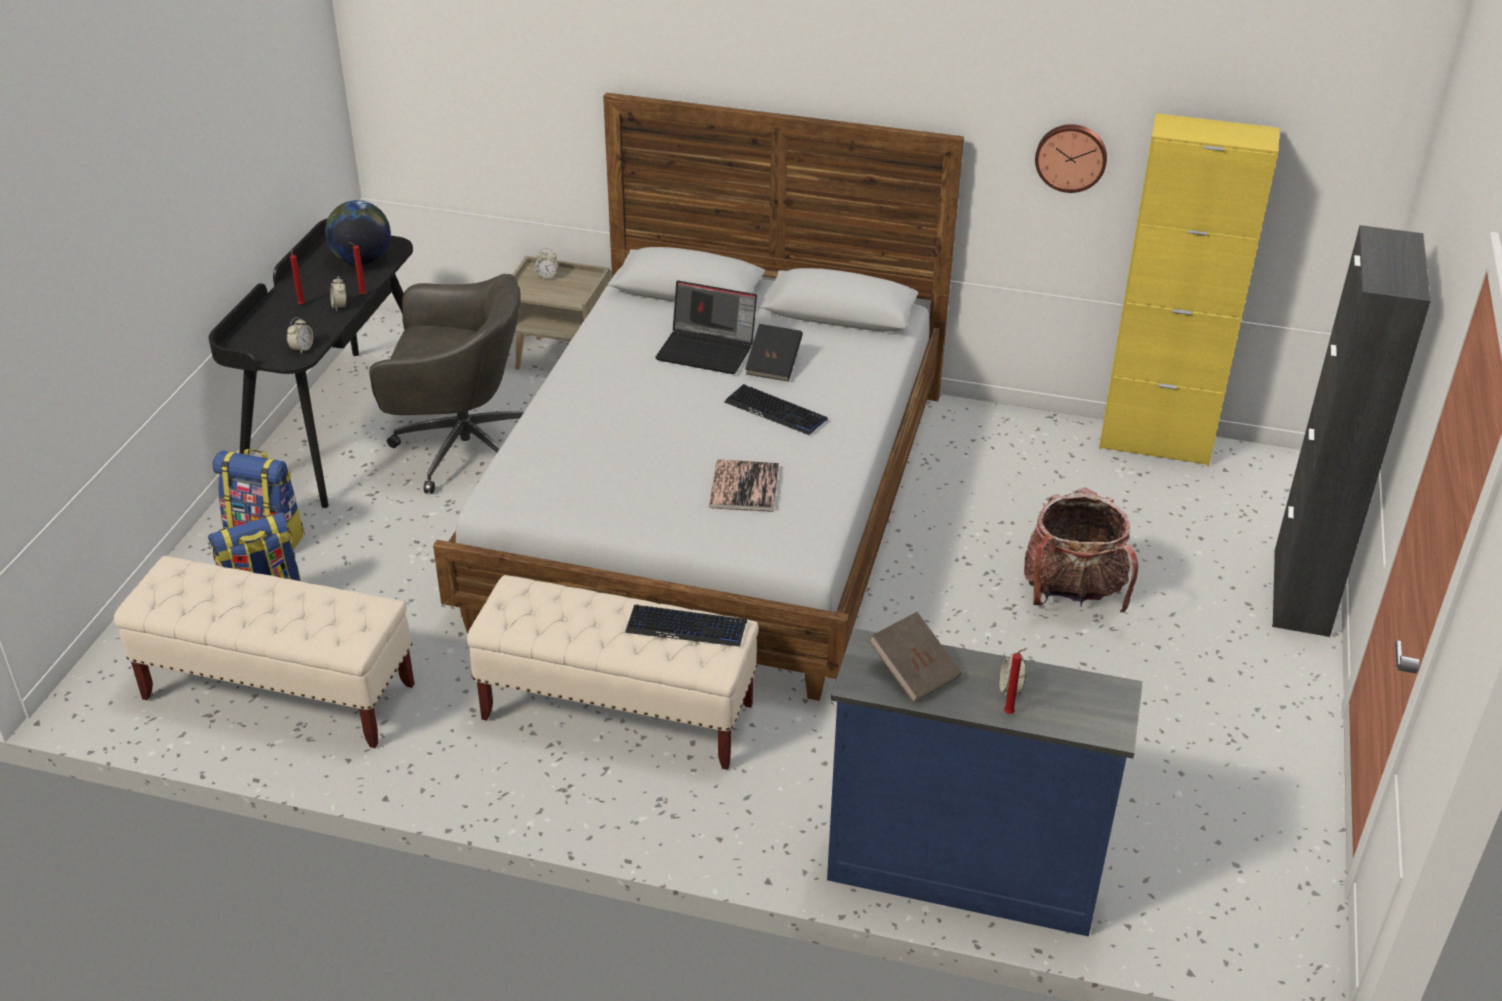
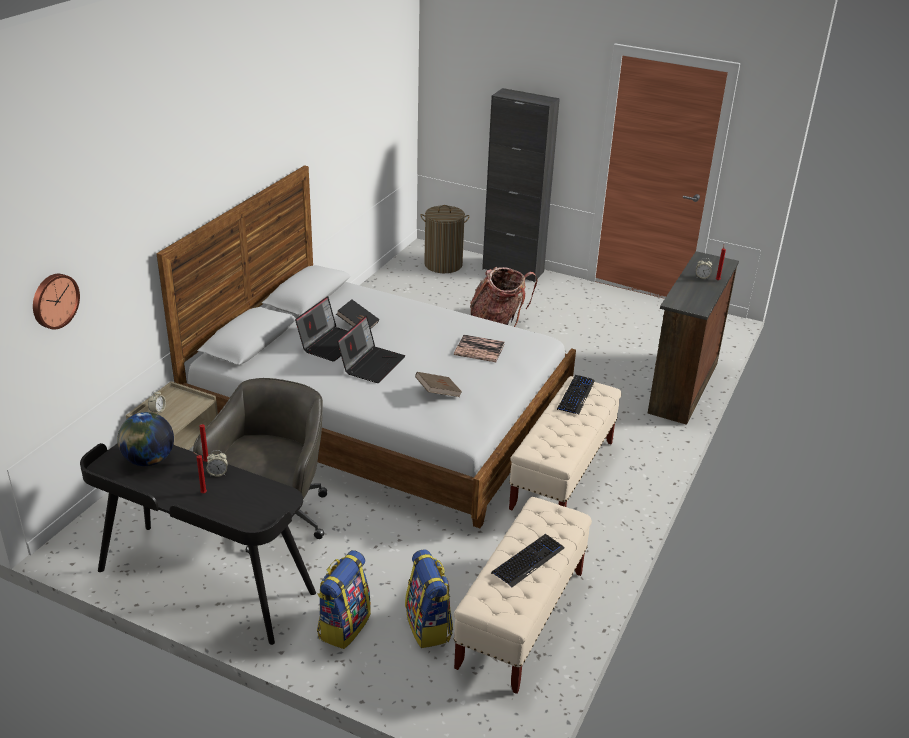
camera: 80 degrees left, 5 degrees down
alarm clock [287,317,313,354] -> none
keyboard [725,384,827,435] -> keyboard moved to [491,534,564,588]
blue dresser [827,628,1143,937] -> brown dresser [648,251,739,425]
brown book [869,612,962,703] -> brown book moved to [415,372,462,397]
wall clock [1035,124,1107,193] -> wall clock moved to [33,274,80,329]
yellow cabinet [1099,113,1279,466] -> none
none -> laptop [337,315,405,383]
none -> laundry basket [420,205,470,273]

